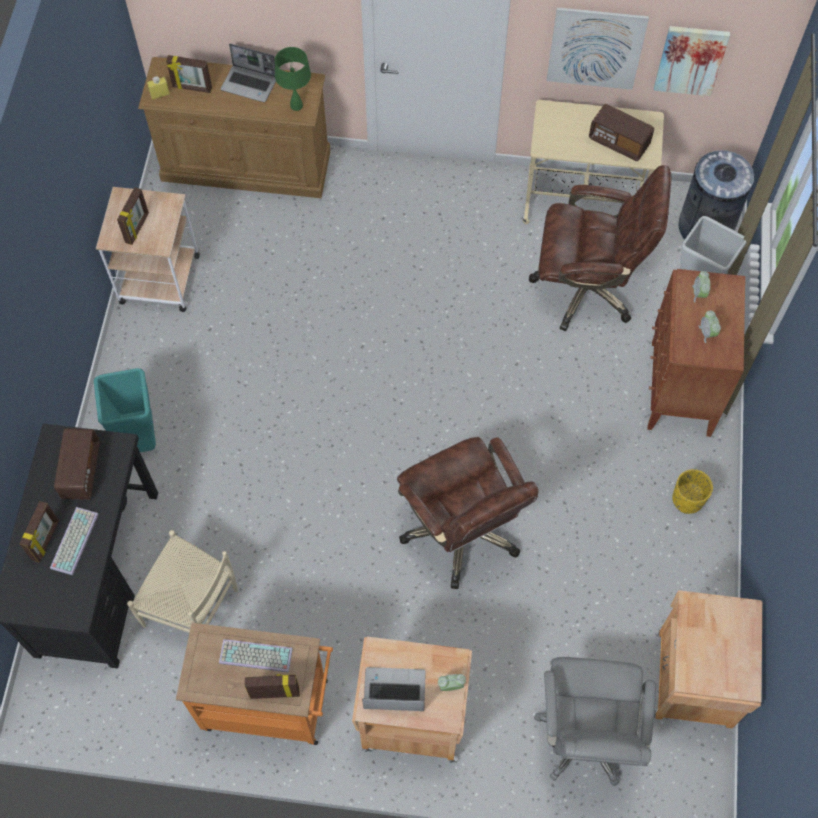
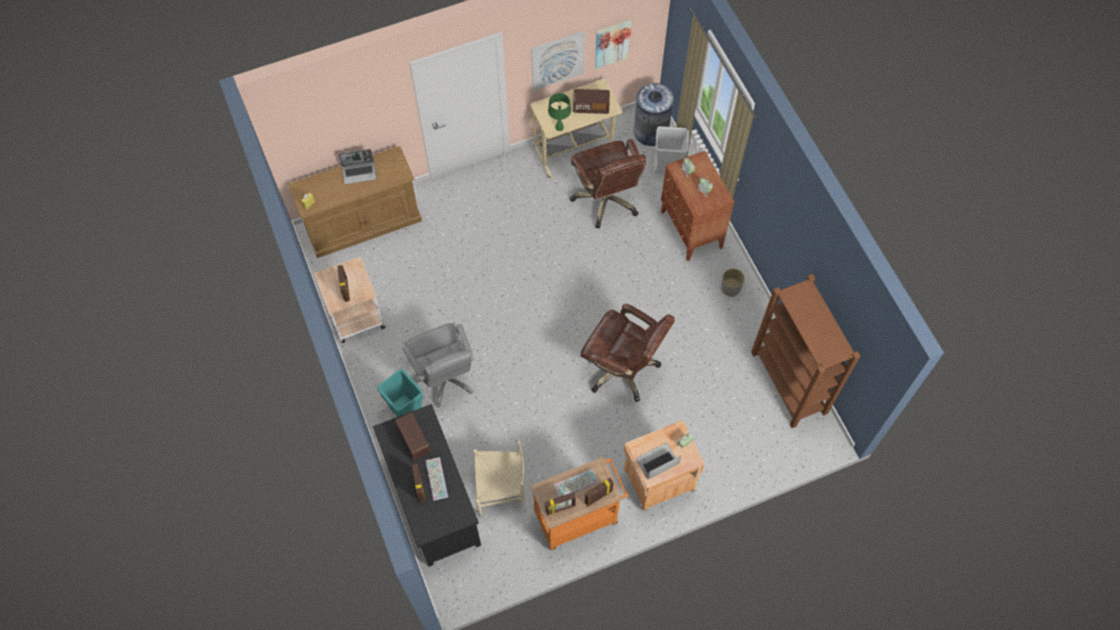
camera: 30 degrees left, 0 degrees up
picture frame [166,55,212,93] -> picture frame moved to [545,492,576,515]
green table lamp [275,47,311,111] -> green table lamp moved to [548,93,571,131]
brown office chair [529,165,672,331] -> brown office chair turned 90 degrees clockwise [570,139,646,228]
grey office chair [534,657,656,786] -> grey office chair moved to [402,323,474,408]
brown cart [654,590,762,728] -> brown bookcase [751,274,860,428]
yellow planter [672,469,713,514] -> grey planter [721,268,745,297]

